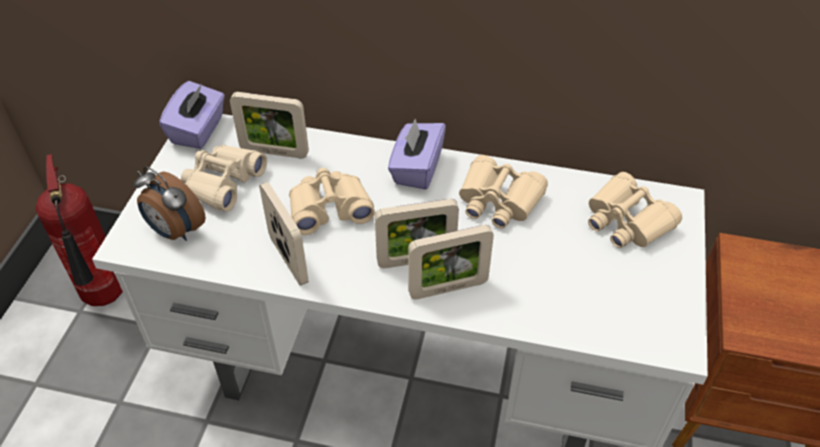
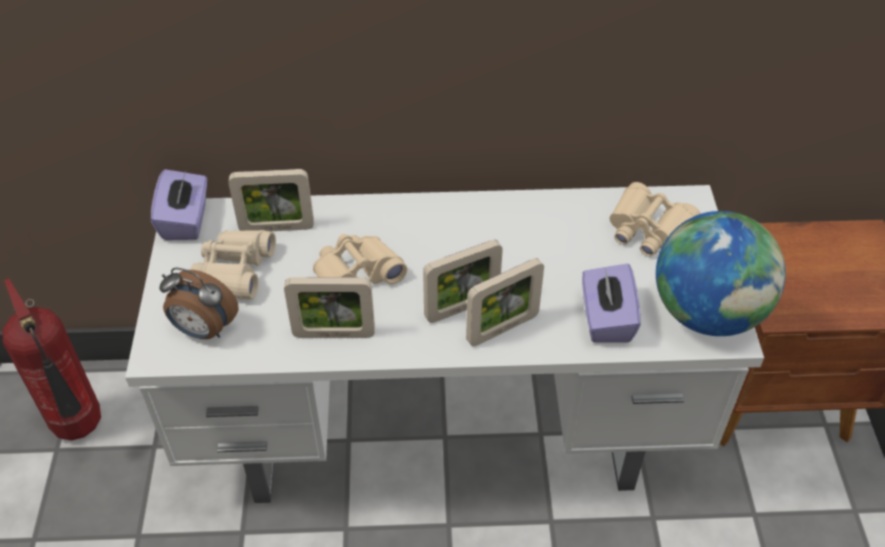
camera: 15 degrees left, 0 degrees up
picture frame [259,182,309,286] -> picture frame turned 135 degrees clockwise [284,277,375,338]
purple tissue box [388,119,446,190] -> purple tissue box moved to [582,263,641,343]
beige binoculars [459,155,548,228] -> none
none -> globe [656,211,786,336]

